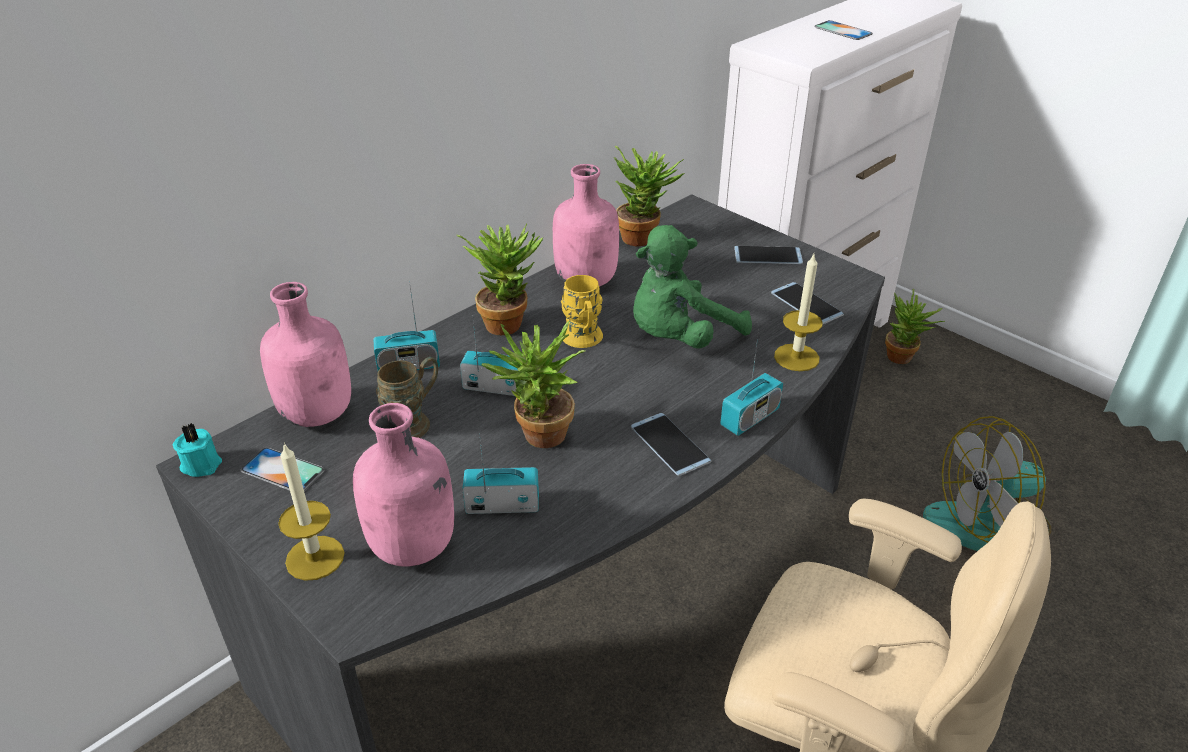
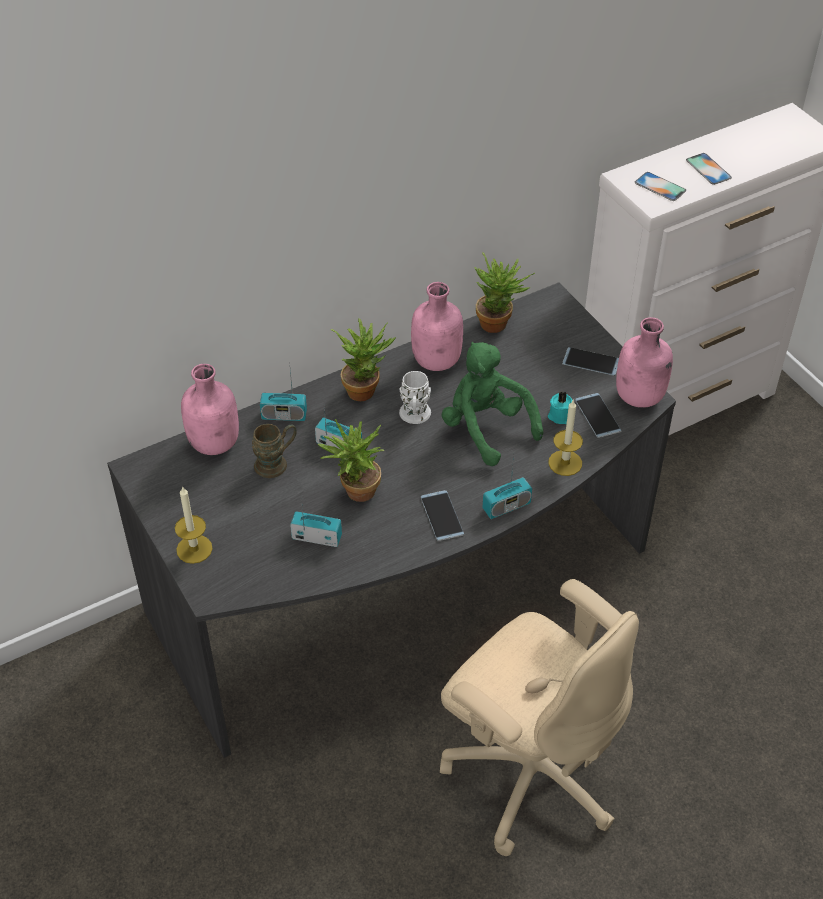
camera: 15 degrees right, 10 degrees up
turquoise candle [173,423,222,477] -> turquoise candle moved to [548,391,572,424]
phone [241,448,324,491] -> phone moved to [635,172,686,201]
pink bottle [353,403,454,567] -> pink bottle moved to [616,317,673,408]
yellow mug [561,275,603,348] -> white mug [399,371,431,424]
green plush toy [633,225,752,349] -> green plush toy turned 75 degrees clockwise [442,342,543,466]
potted plant [885,289,945,364] -> none
fan [923,416,1051,551] -> none

